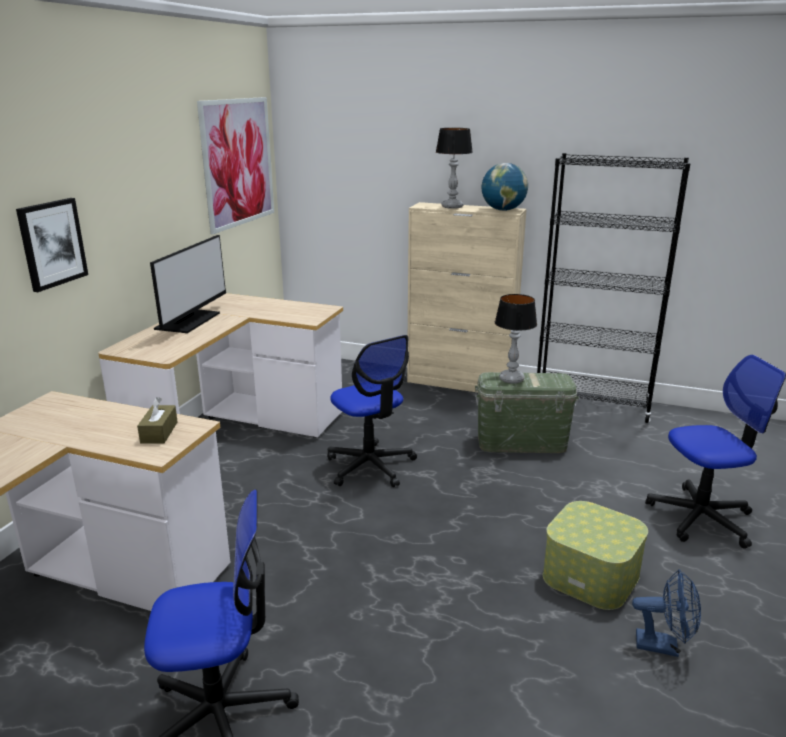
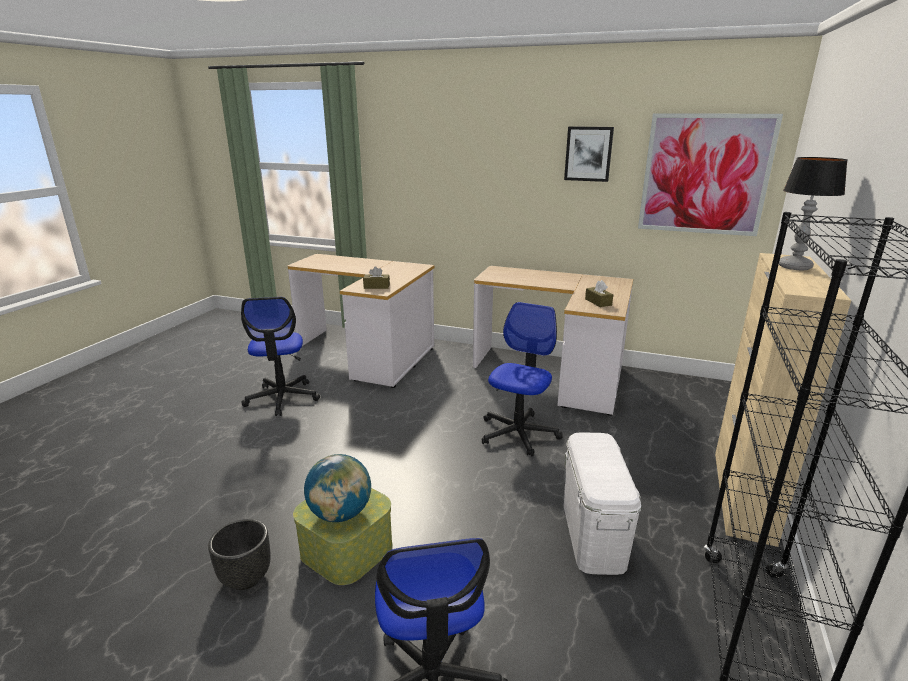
camera: 90 degrees right, 0 degrees up
picture [16,198,88,292] -> picture moved to [564,126,614,182]
monitor [150,235,226,333] -> none
office chair [327,335,417,487] -> office chair turned 150 degrees clockwise [482,302,563,456]
green storage box [475,372,579,453] -> white storage box [564,432,641,575]
globe [482,163,528,211] -> globe moved to [304,454,371,522]
table lamp [495,294,537,384] -> none
blue fan [632,569,701,657] -> black planter [208,519,271,590]
none -> brown tissue box [585,280,613,307]

